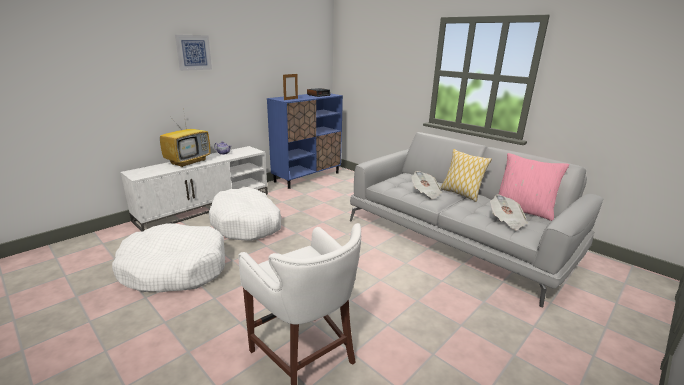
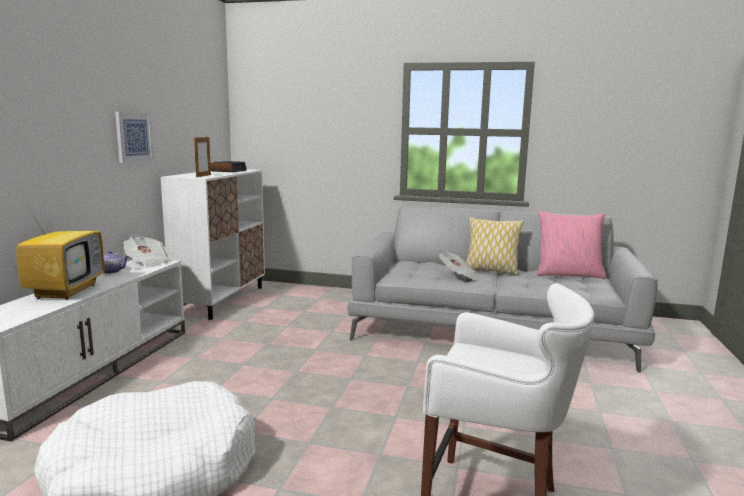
camera: 30 degrees left, 10 degrees down
picture [175,35,212,71] -> picture moved to [115,112,154,163]
white dog bed [209,187,282,241] -> none
blue cabinet [267,93,343,189] -> white cabinet [161,169,265,320]
newspaper [490,194,528,230] -> newspaper moved to [123,235,170,267]

